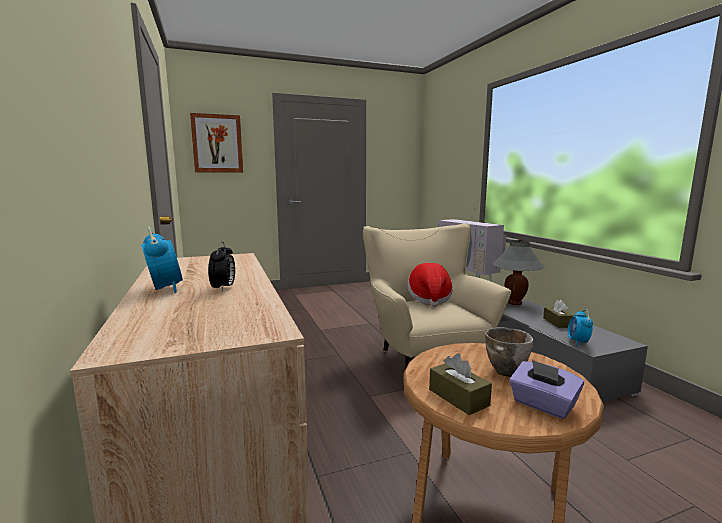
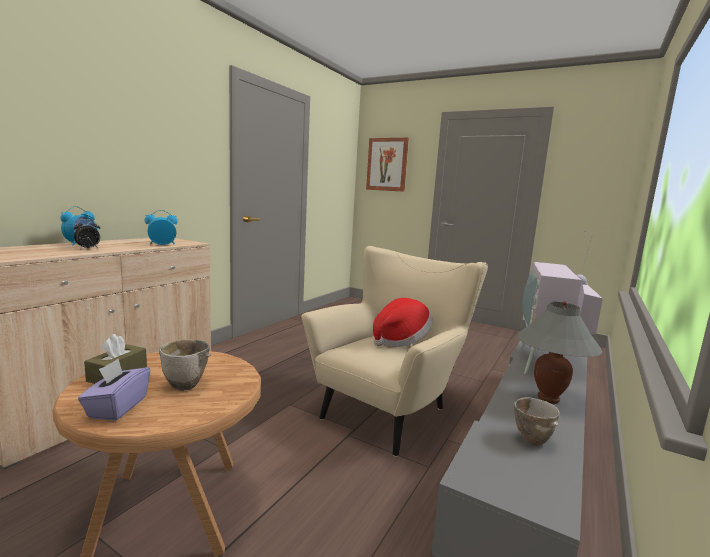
camera: 50 degrees right, 0 degrees up
brown tissue box [543,300,573,328] -> bowl [514,398,560,446]
alarm clock [568,310,593,346] -> alarm clock moved to [145,210,178,245]

